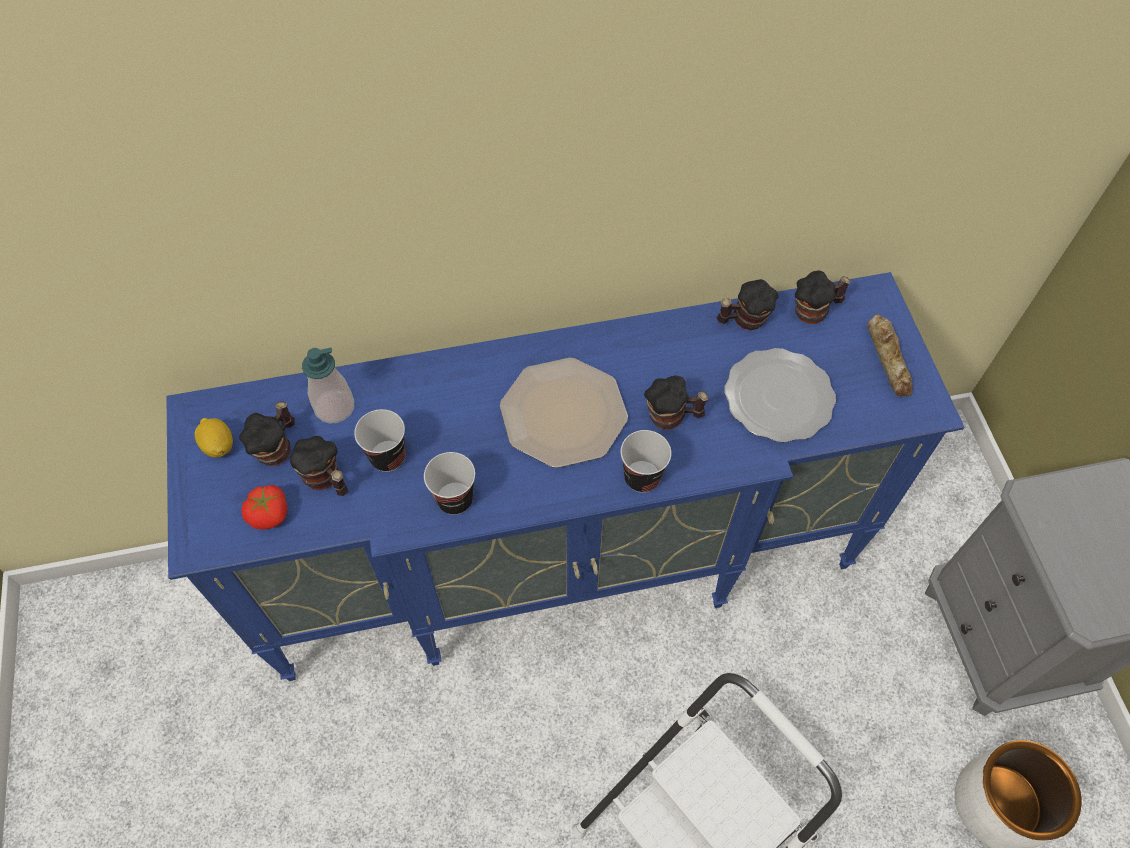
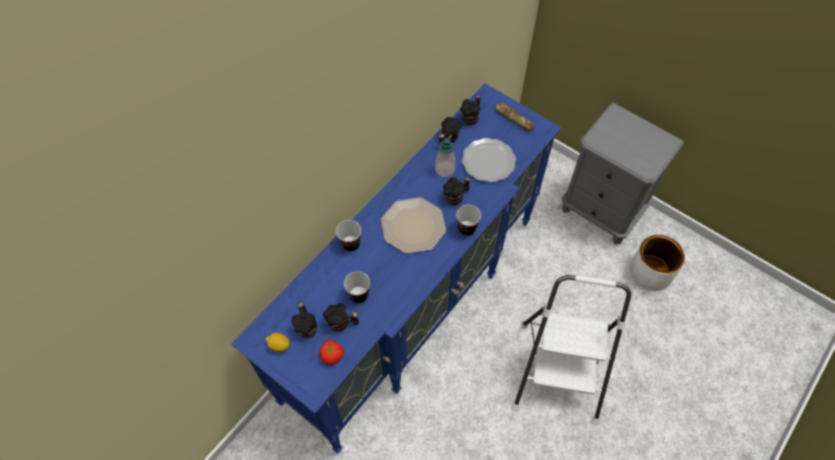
camera: 40 degrees left, 0 degrees up
soap dispenser [302,347,354,423] -> soap dispenser moved to [435,135,455,177]
cup [424,452,475,515] -> cup moved to [336,220,361,252]

